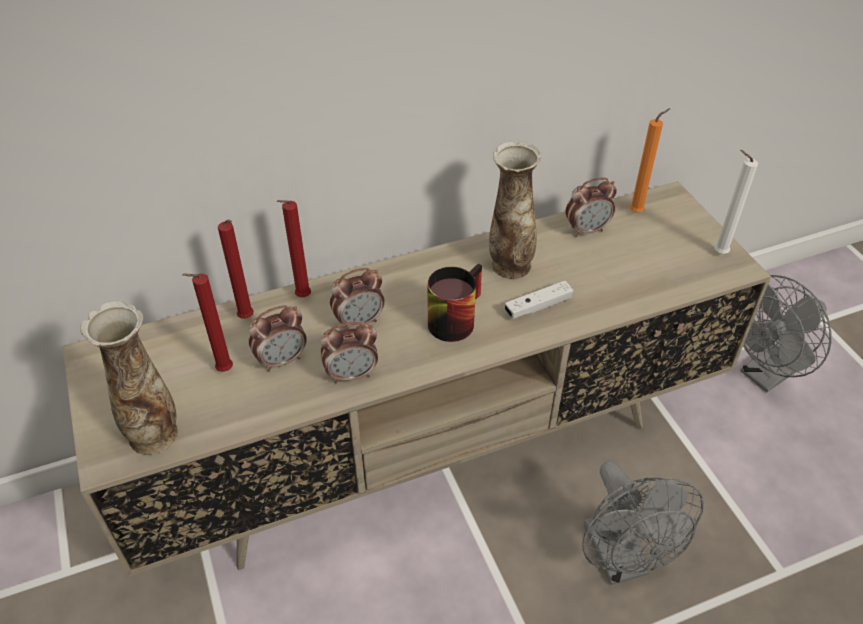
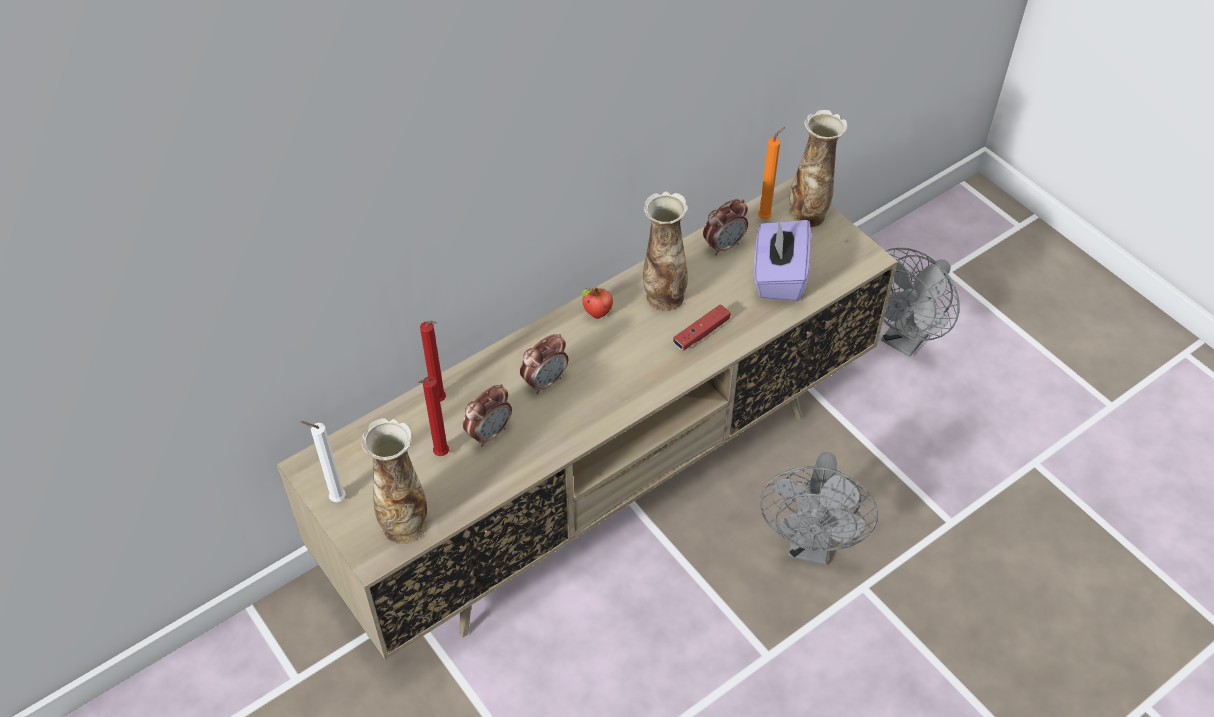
camera: 15 degrees left, 5 degrees up
red candle [277,200,311,297] -> none
alarm clock [321,322,378,384] -> none
mug [428,263,482,342] -> none
white game controller [505,281,574,319] -> red game controller [673,304,731,351]
grey fan [583,461,704,585] -> grey fan turned 45 degrees clockwise [760,452,878,565]
white candle [714,150,758,254] -> white candle moved to [300,421,346,502]
none -> apple [582,287,613,319]
none -> purple tissue box [754,220,811,301]
none -> vase [789,110,848,227]

